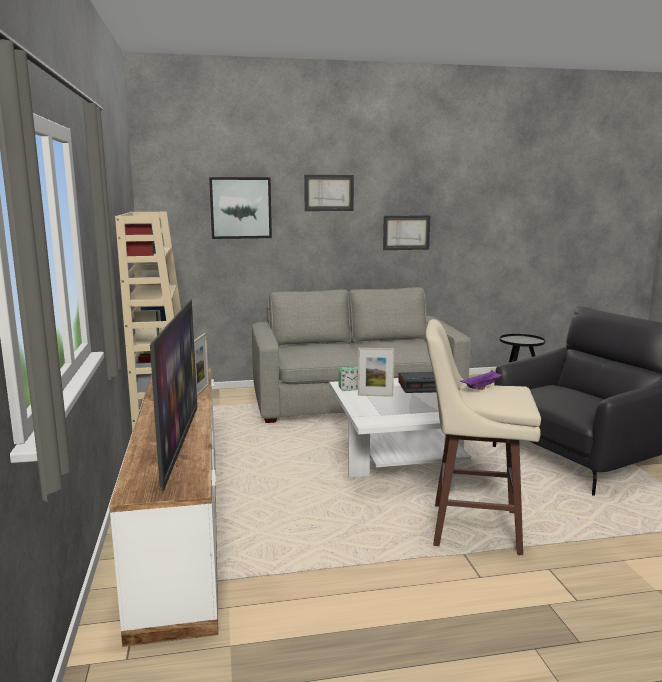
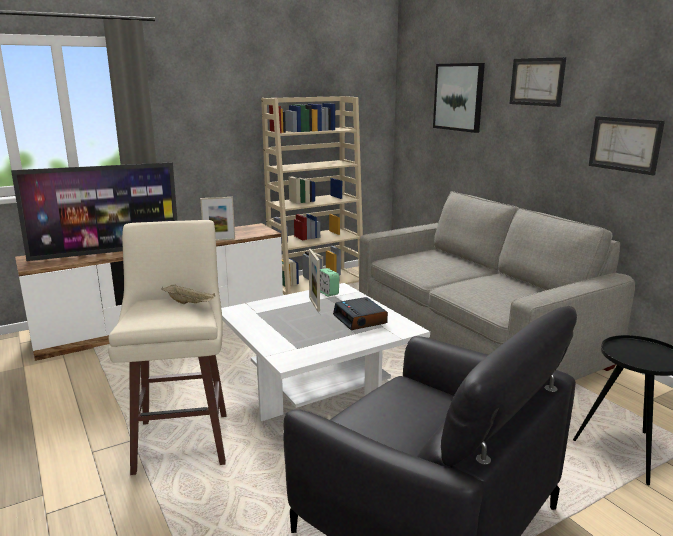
camera: 70 degrees right, 5 degrees up
purple tray [460,370,505,390] -> beige tray [161,284,215,304]

